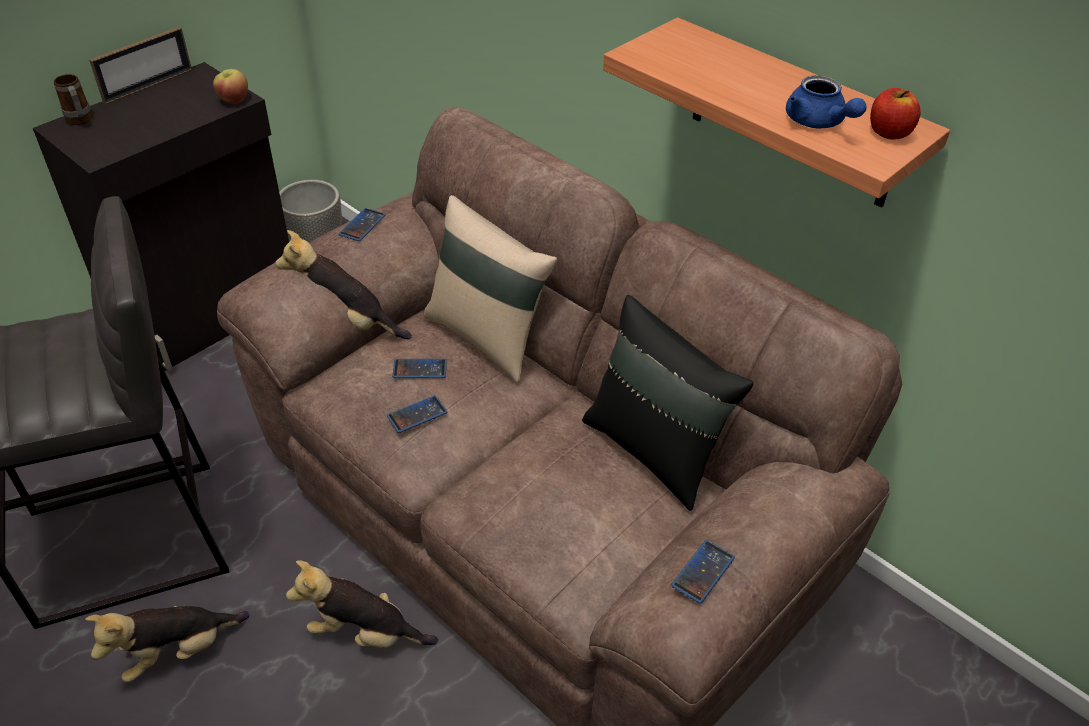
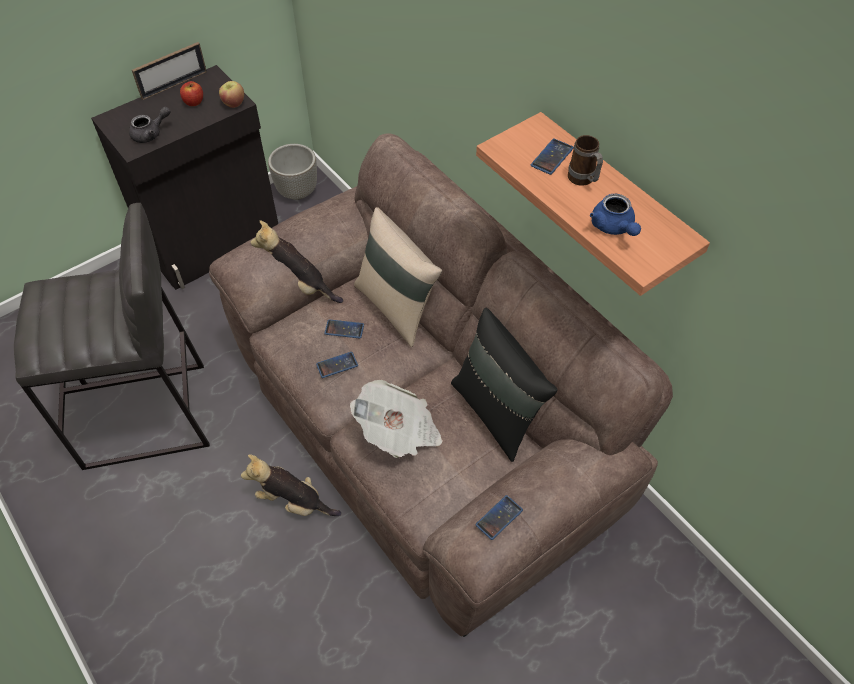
camera: 10 degrees right, 10 degrees up
mug [54,74,93,125] -> mug moved to [568,135,603,186]
plush toy [85,606,250,682] -> none
phone [339,208,386,241] -> phone moved to [530,138,574,175]
apple [870,88,921,140] -> apple moved to [180,81,203,106]
none -> grey teapot [129,107,170,143]
none -> newspaper [350,380,443,458]

